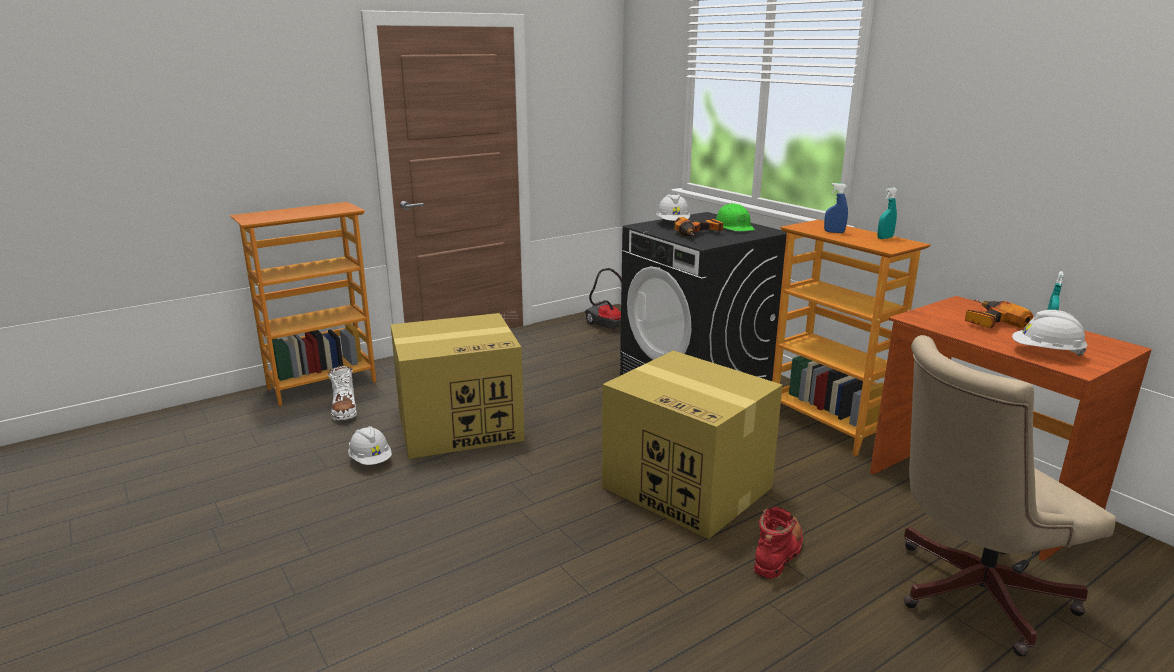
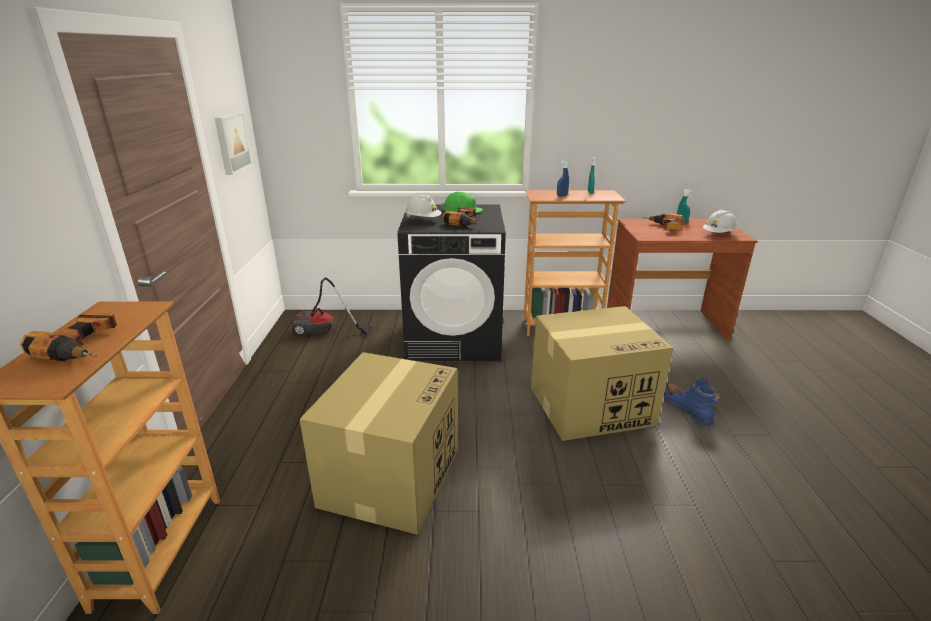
camera: 55 degrees left, 5 degrees up
white boot [328,365,357,420] -> none
white hard hat [348,426,392,465] -> none
red boot [754,507,803,579] -> blue boot [664,378,721,426]
beige office chair [904,335,1116,657] -> none
none -> power drill [20,313,117,361]
none -> picture [215,112,252,175]

